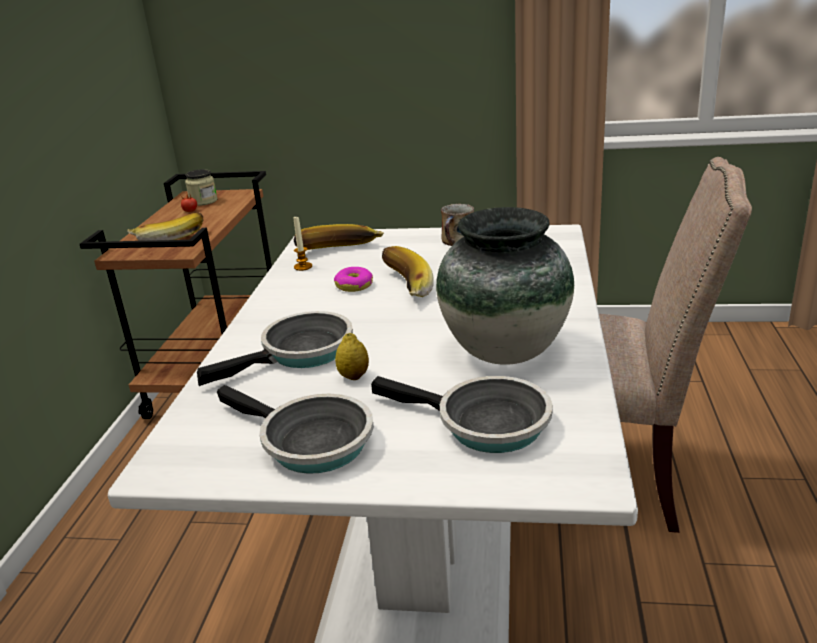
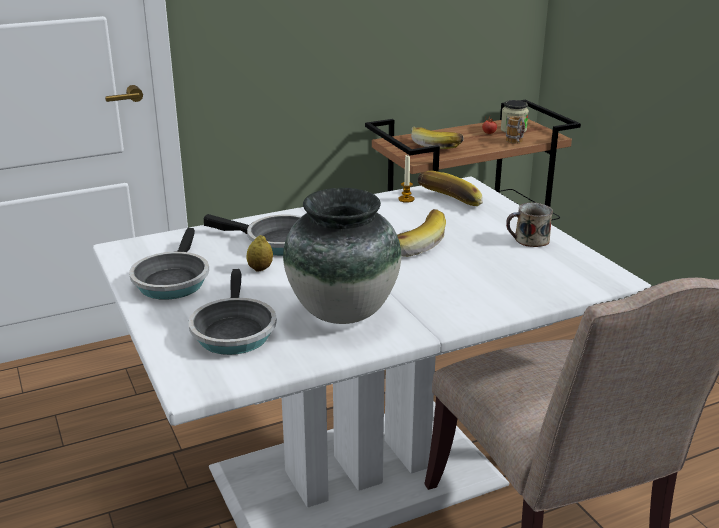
camera: 55 degrees right, 0 degrees up
donut [334,267,373,292] -> none
none -> mug [506,116,525,144]

